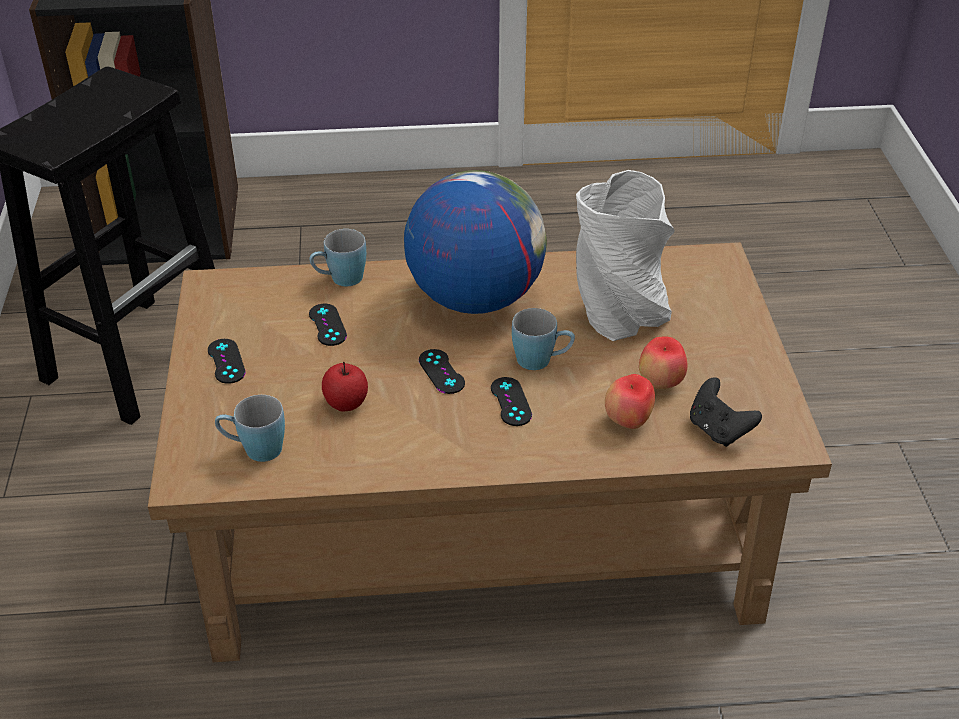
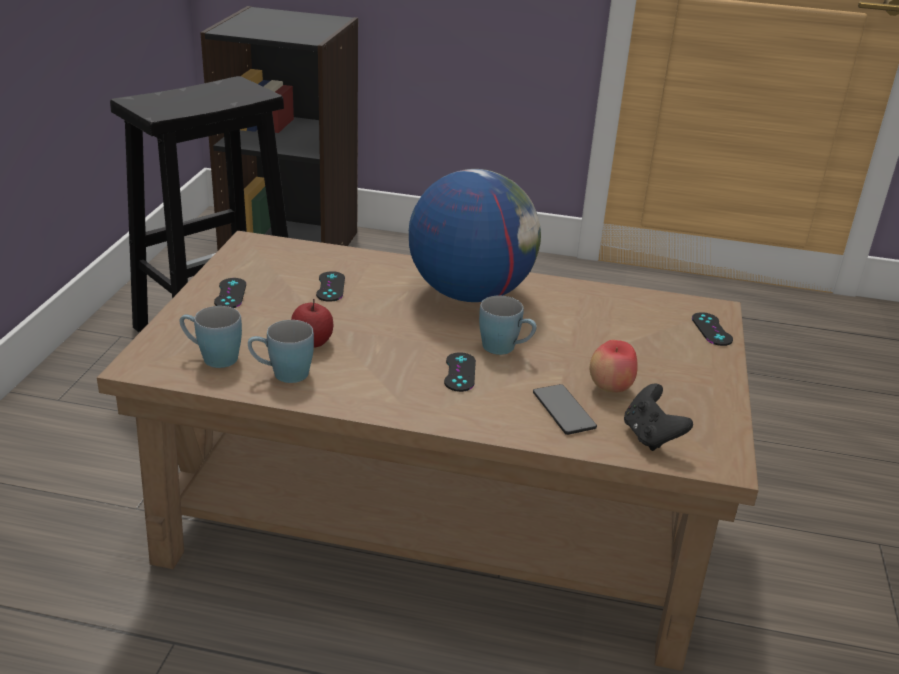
camera: 15 degrees right, 10 degrees down
blue mug [309,229,366,286] -> blue mug moved to [248,320,314,383]
black game controller [419,349,465,394] -> black game controller moved to [692,312,733,346]
grey vase [576,170,674,341] -> none
apple [605,374,655,429] -> phone [533,384,597,435]

